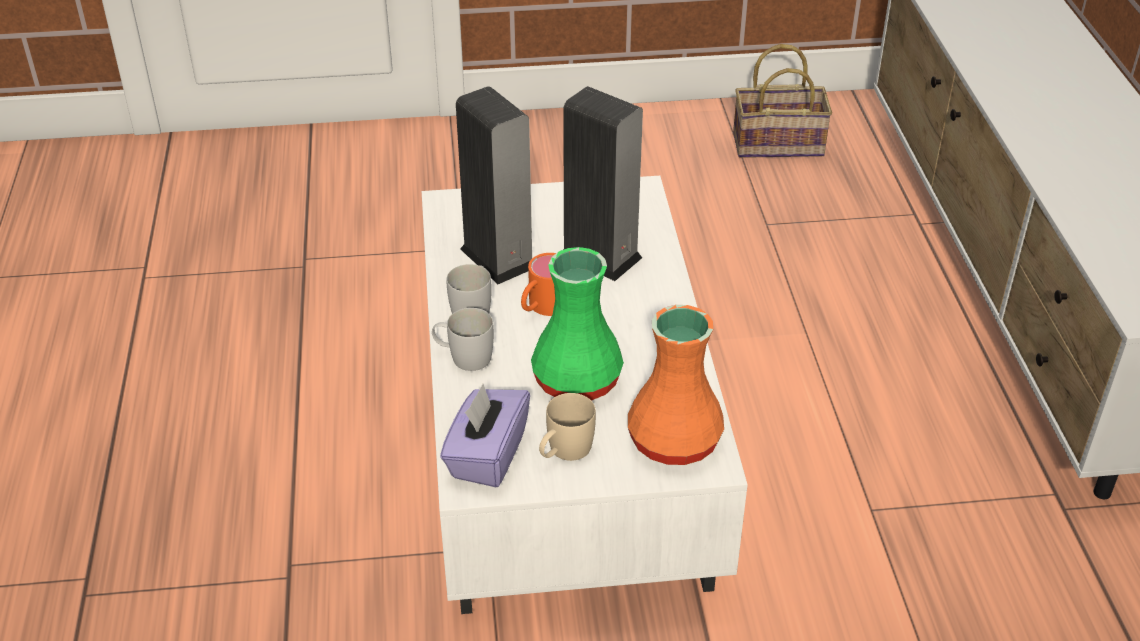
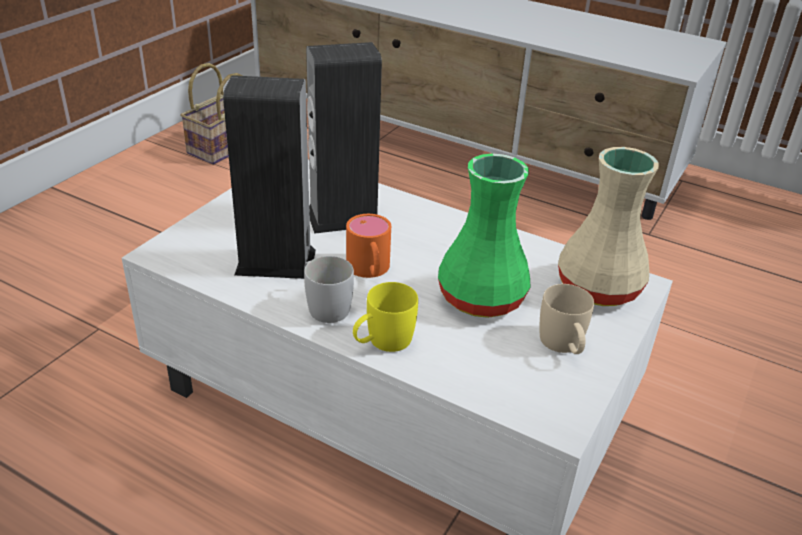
camera: 55 degrees left, 5 degrees down
white mug [432,308,494,371] -> yellow mug [353,282,418,352]
purple tissue box [440,384,530,488] -> none
orange vase [628,305,724,465] -> beige vase [558,147,659,306]

